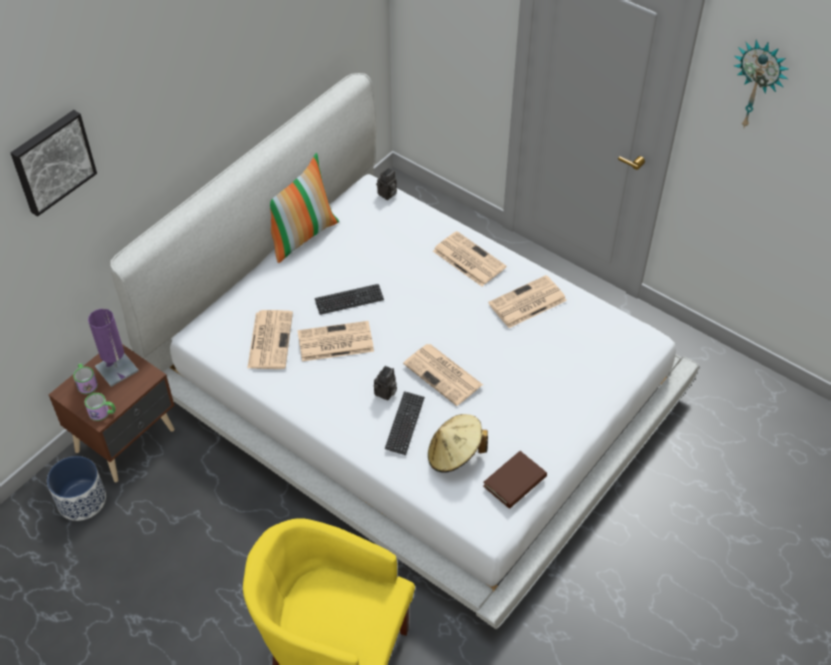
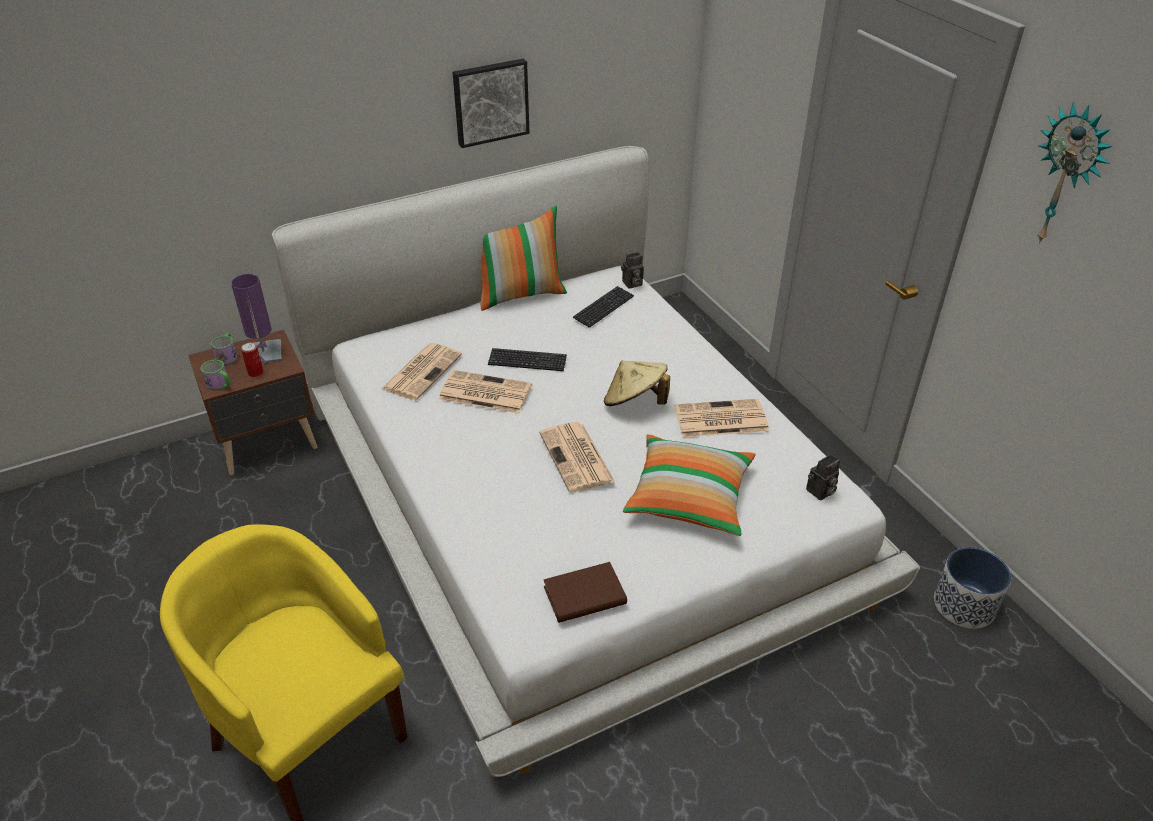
camera: 25 degrees right, 10 degrees down
picture [10,110,97,217] -> picture moved to [453,59,530,148]
planter [47,456,106,521] -> planter moved to [934,547,1011,629]
camera [374,366,397,400] -> camera moved to [806,454,840,500]
keyboard [385,391,425,455] -> keyboard moved to [573,286,634,328]
beige hat [428,414,488,473] -> beige hat moved to [604,360,670,406]
newspaper [433,231,507,286] -> none
none -> can [241,343,263,377]
none -> pillow [623,434,756,536]

